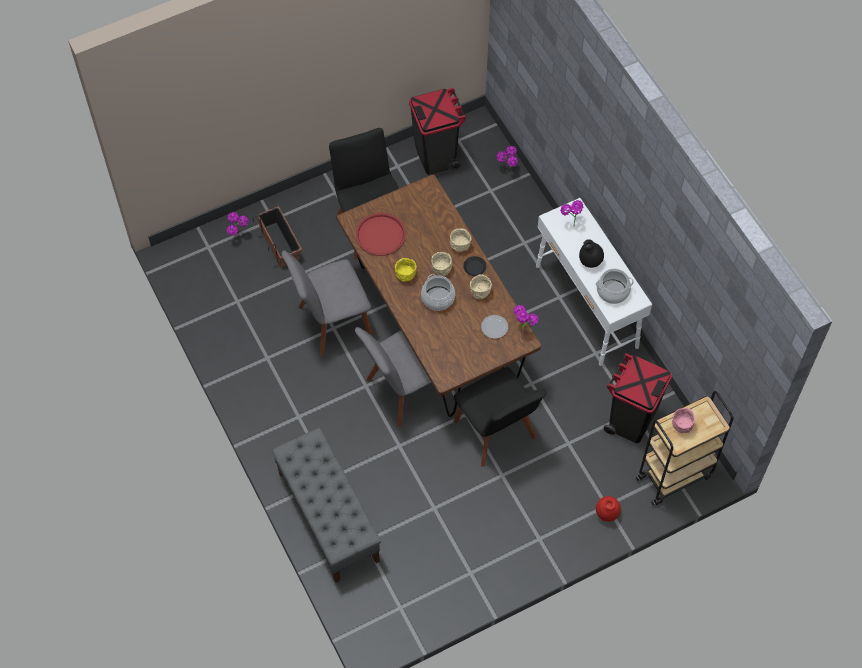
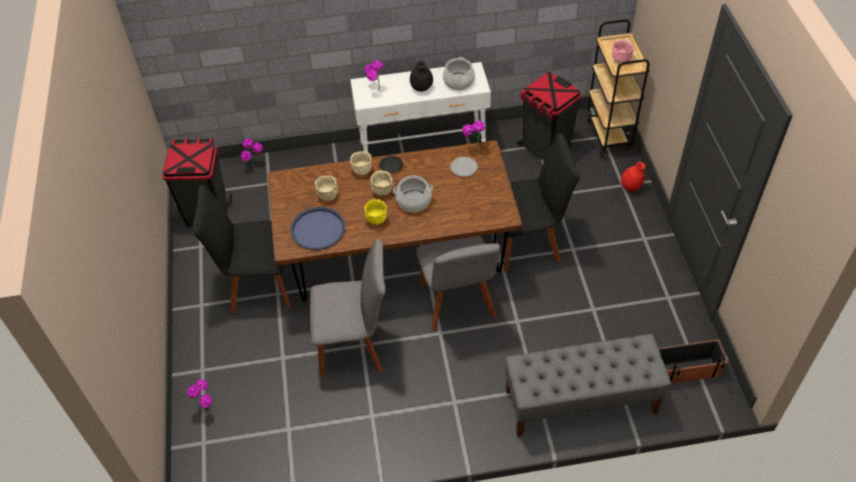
camera: 70 degrees left, 10 degrees down
planter [252,206,302,267] -> planter moved to [659,339,728,384]
grey chair [282,250,372,356] -> grey chair turned 90 degrees counterclockwise [310,239,385,377]
red tray [355,213,406,256] -> blue tray [290,207,345,250]
beige bowl [470,274,492,299] -> beige bowl moved to [315,176,338,201]

